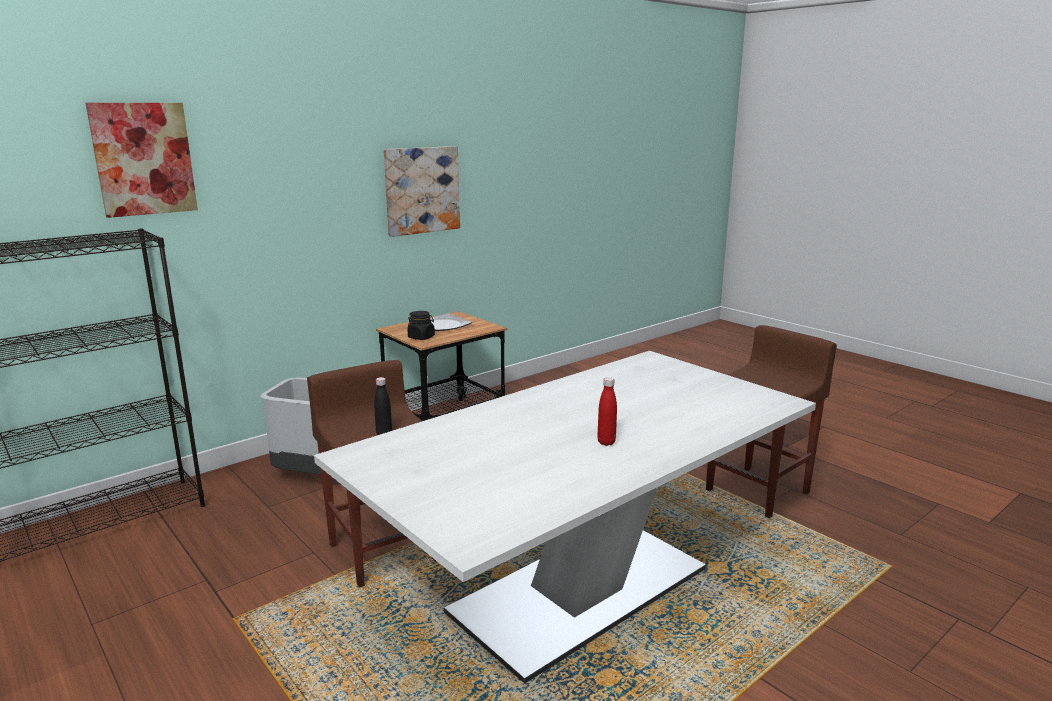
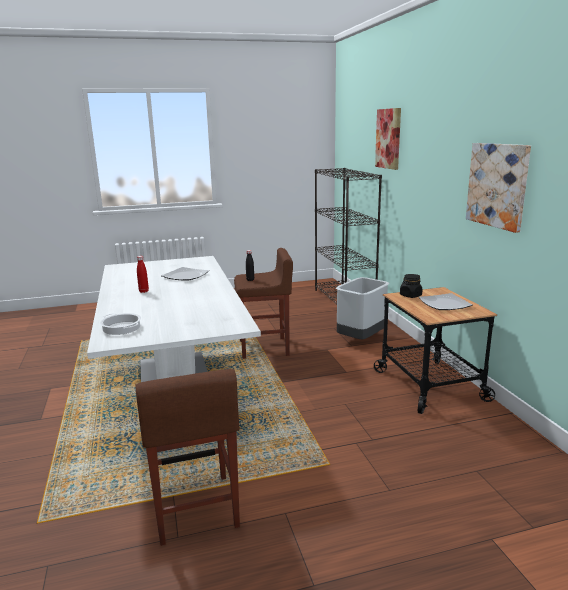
camera: 115 degrees right, 0 degrees up
none -> cooking pot [100,313,141,335]
none -> plate [161,267,209,280]

